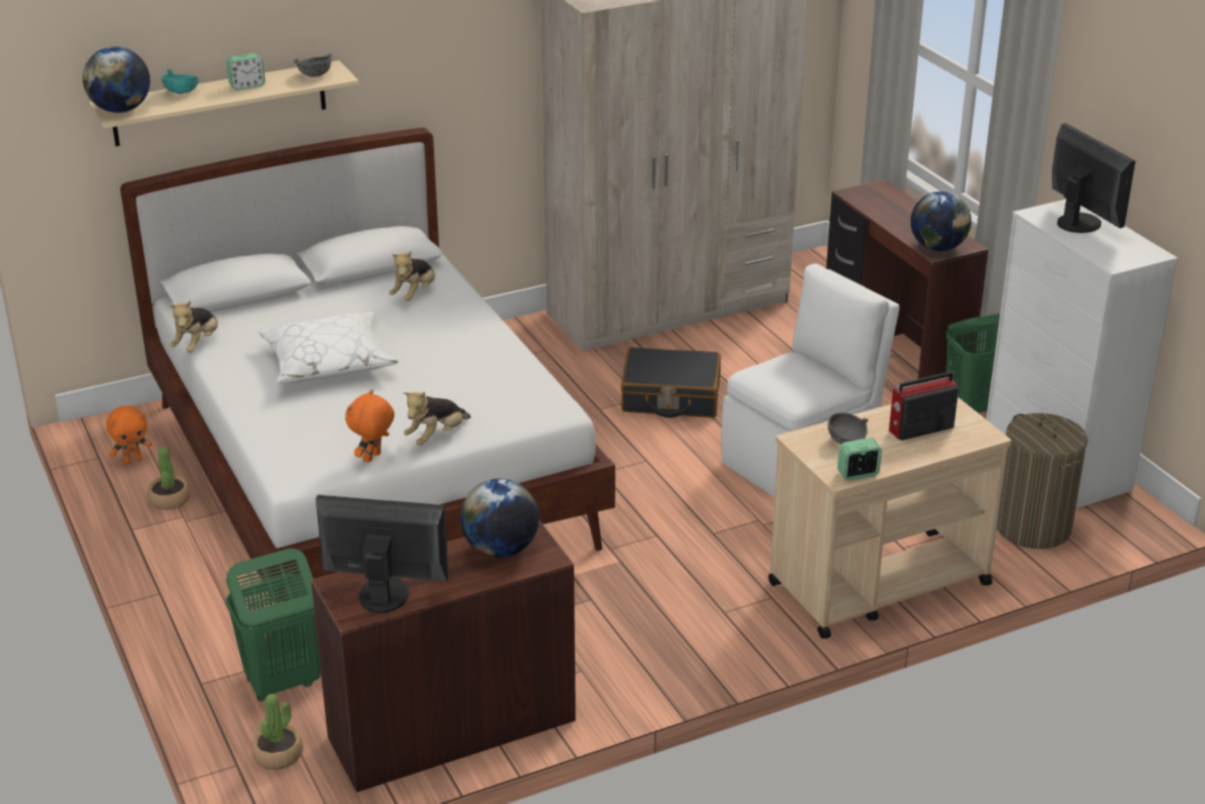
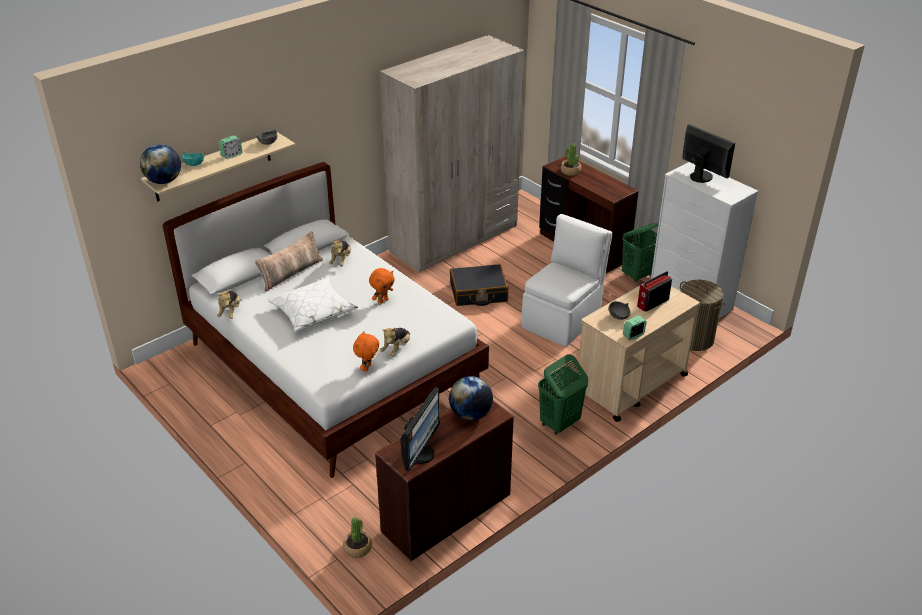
camera: 15 degrees left, 5 degrees up
orange plush toy [106,406,152,464] -> orange plush toy moved to [369,268,395,304]
potted plant [147,447,191,510] -> potted plant moved to [560,143,581,176]
green laundry basket [225,548,321,701] -> green laundry basket moved to [538,354,588,435]
monitor [316,495,449,613] -> monitor turned 120 degrees clockwise [401,387,440,472]
globe [911,191,971,251] -> none
none -> pillow [255,231,323,292]

